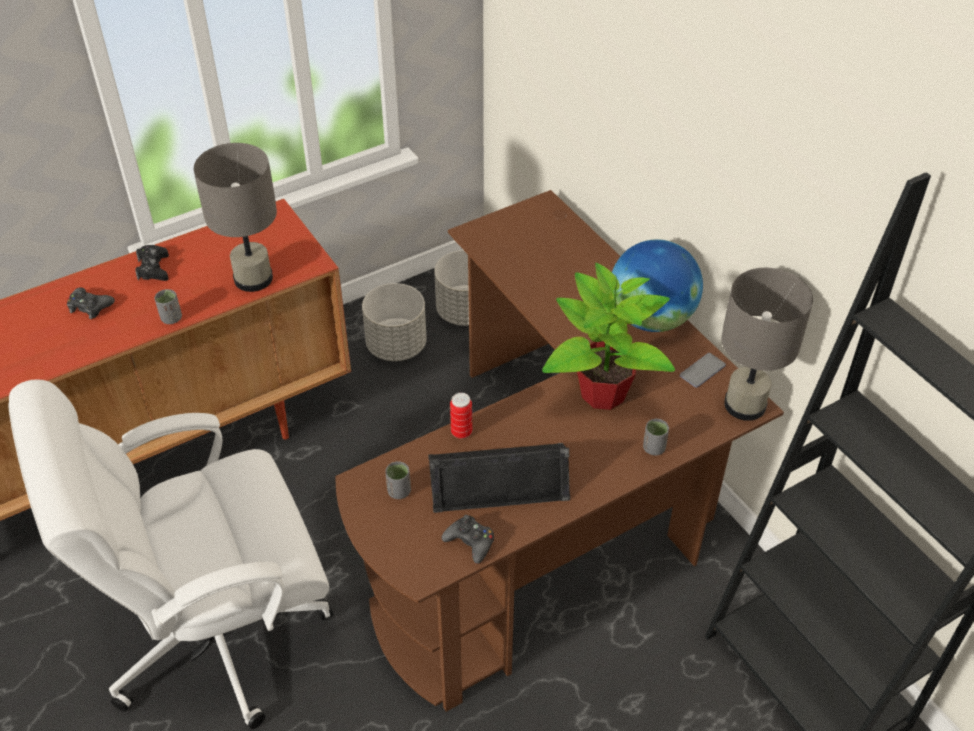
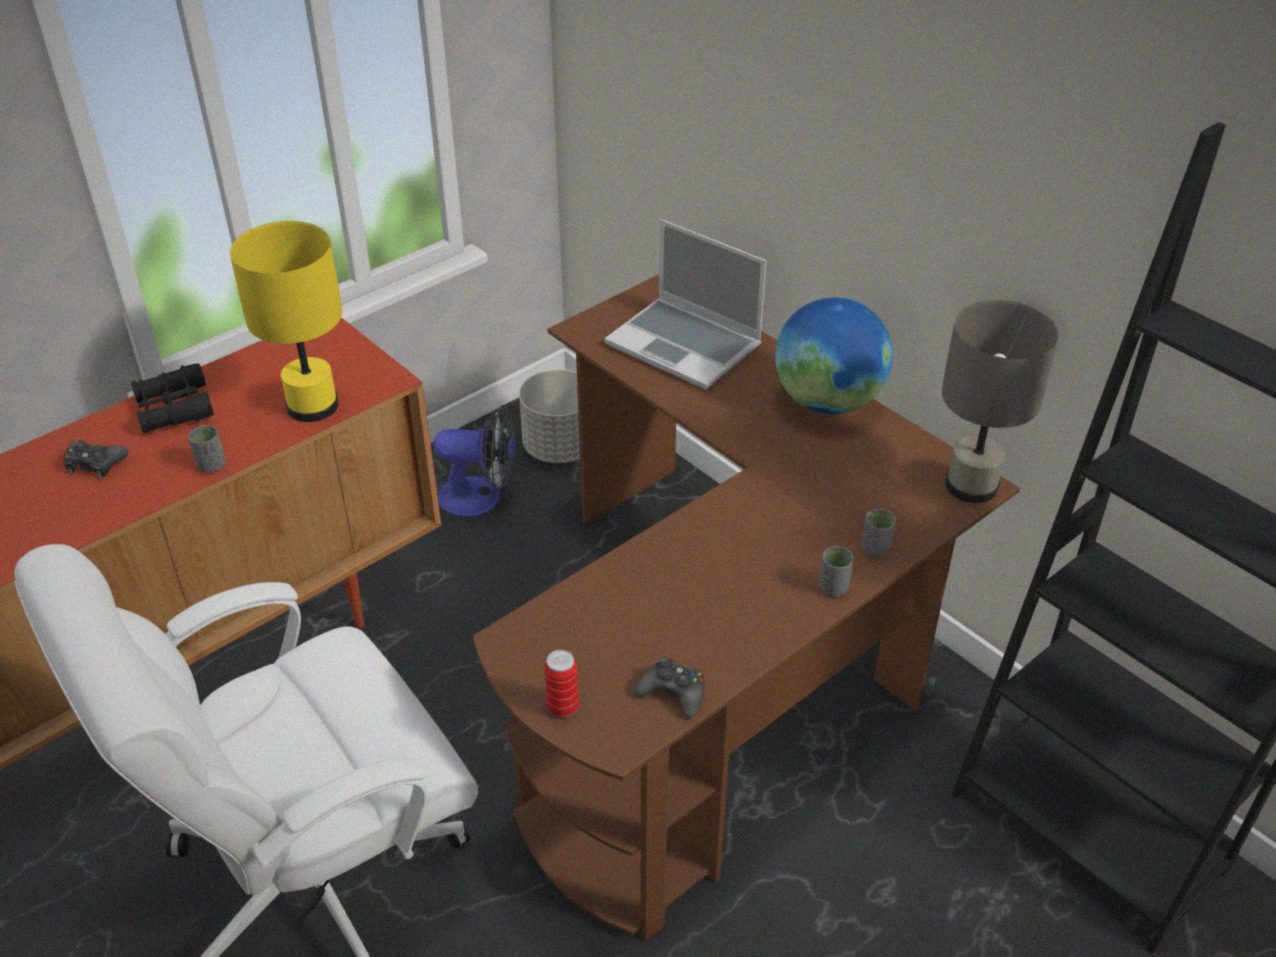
camera: 10 degrees left, 5 degrees down
black game controller [135,245,169,281] -> black binoculars [131,363,214,434]
grey table lamp [194,143,277,292] -> yellow table lamp [230,221,342,422]
grey planter [362,283,427,361] -> fan [434,405,515,517]
grey cup [385,461,411,499] -> grey cup moved to [819,546,853,596]
black speaker [428,443,570,513] -> none
can [450,393,472,439] -> can moved to [545,650,579,717]
potted plant [542,263,675,410] -> none
phone [680,353,726,388] -> none
none -> laptop [604,219,766,389]

